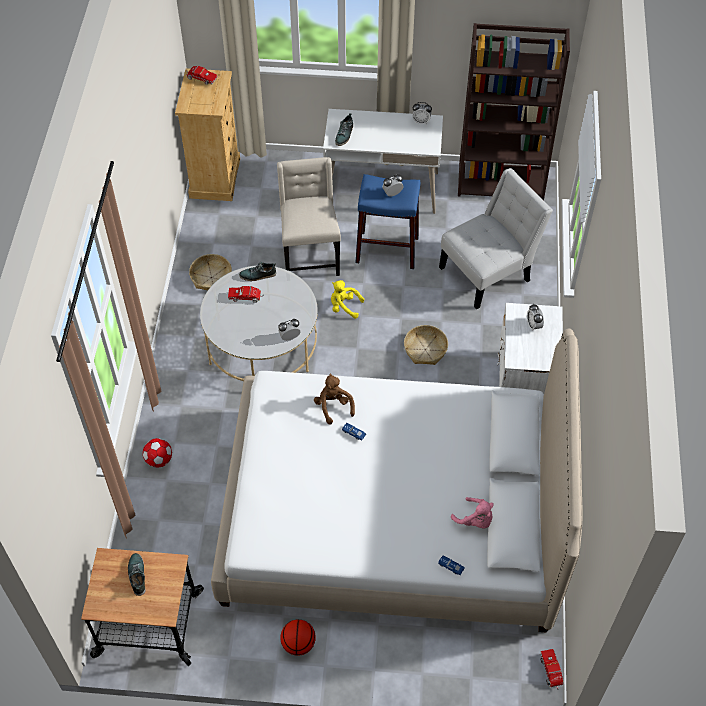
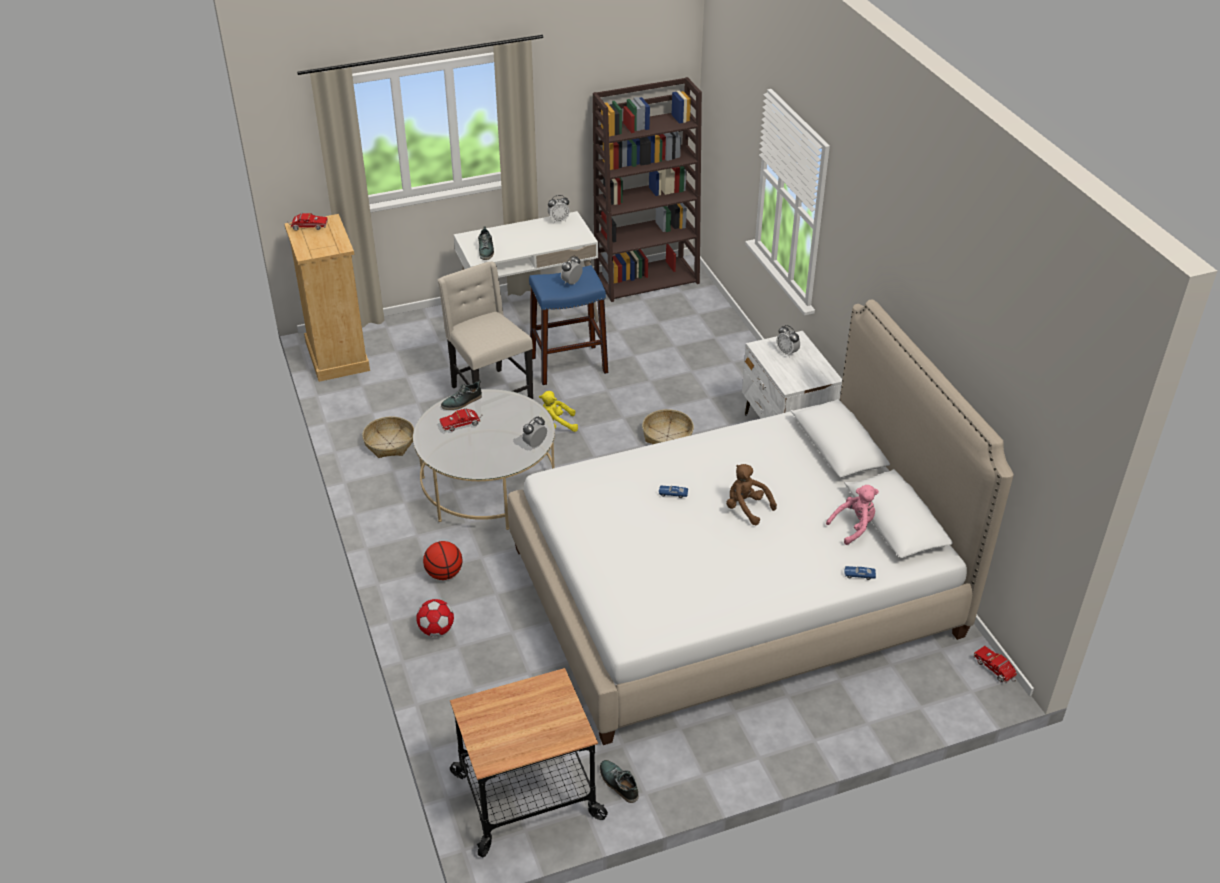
camera: 25 degrees left, 15 degrees down
shoe [128,553,146,596] -> shoe moved to [600,760,639,803]
basketball [280,620,316,656] -> basketball moved to [423,541,462,580]
brown plush toy [314,374,355,425] -> brown plush toy moved to [726,464,777,525]
white chair [439,168,553,309] -> none
pink plush toy [451,497,494,529] -> pink plush toy turned 45 degrees counterclockwise [826,485,879,545]

